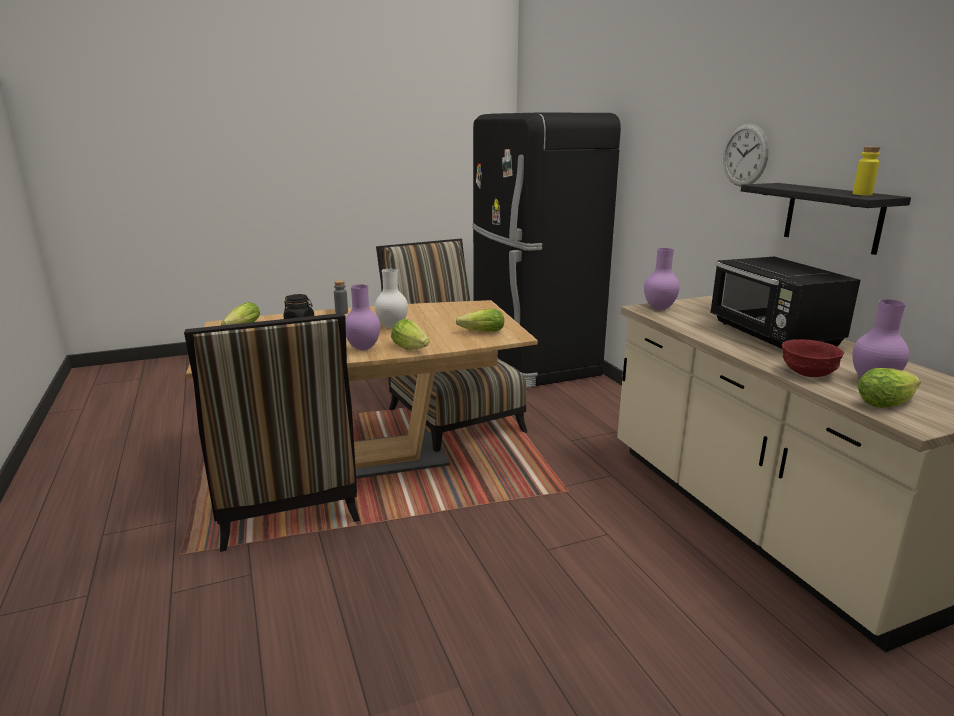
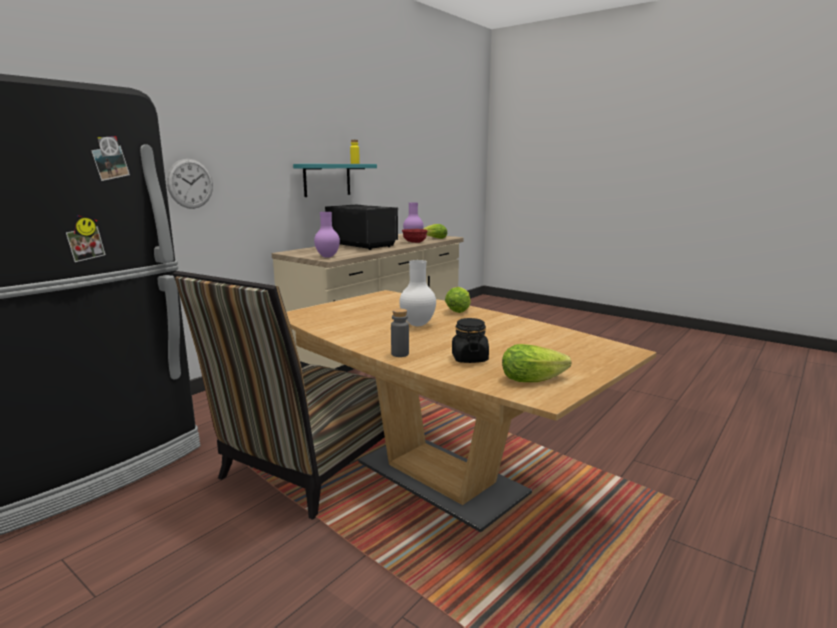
camera: 120 degrees left, 5 degrees down
chair [184,313,360,552] -> none
purple vase [345,284,380,350] -> none
lettuce [456,309,504,332] -> none
black microwave [710,257,860,349] -> black microwave turned 90 degrees counterclockwise [325,205,399,250]
wall clock [723,124,769,187] -> wall clock moved to [167,159,213,209]
black shelf [741,183,911,255] -> turquoise shelf [293,164,377,197]

